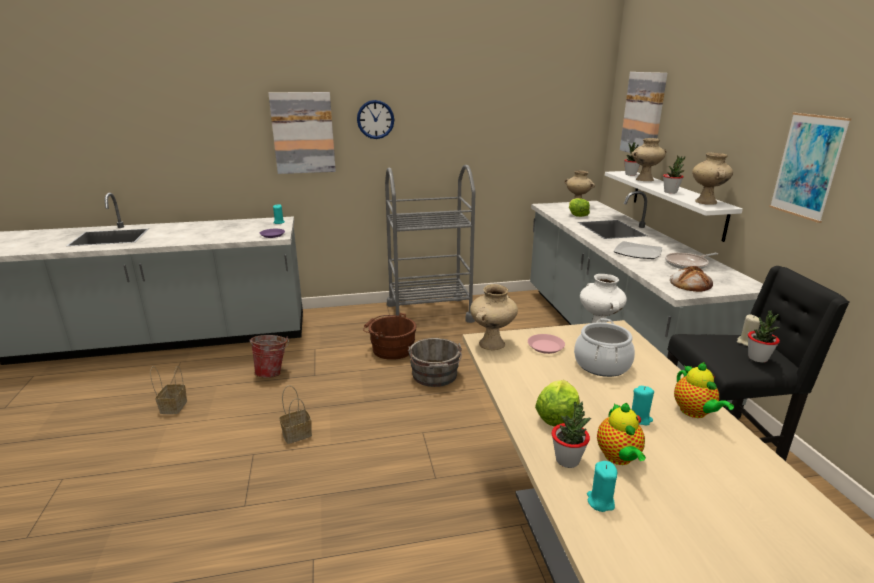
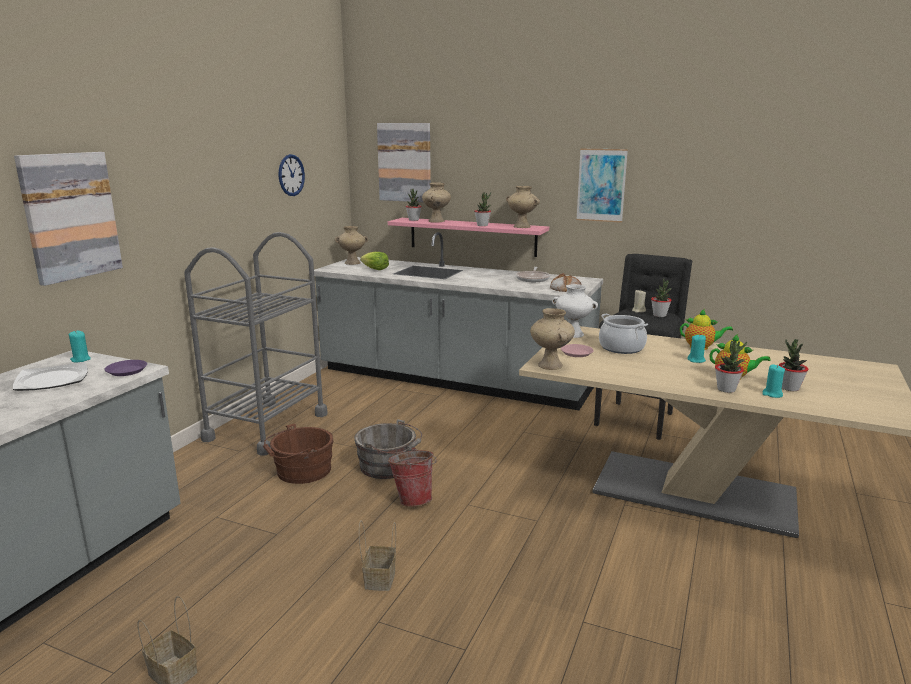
camera: 55 degrees left, 5 degrees down
bucket [250,335,289,378] -> bucket moved to [388,447,437,507]
wall clock [357,100,394,139] -> wall clock moved to [279,154,305,196]
lettuce [535,380,580,427] -> none
white shelf [605,171,743,242] -> pink shelf [388,218,549,257]
plate [614,241,662,259] -> plate moved to [13,362,88,391]
none -> potted plant [779,339,809,391]

